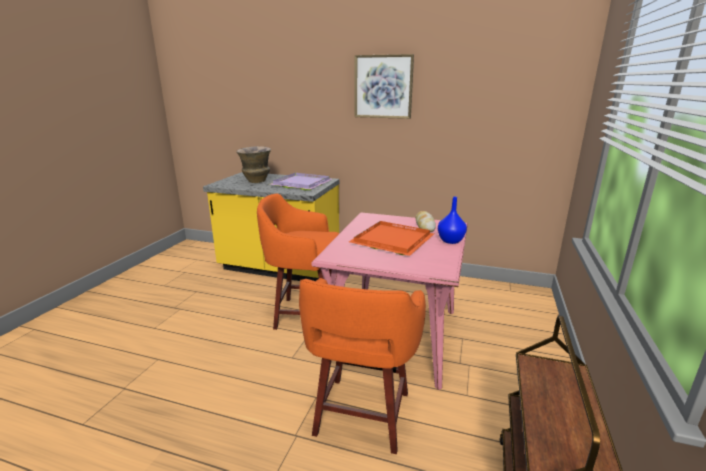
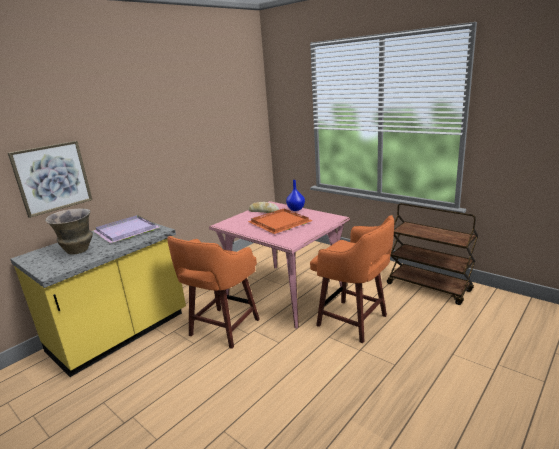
camera: 65 degrees left, 0 degrees up
picture [354,54,414,119] -> picture moved to [8,141,92,218]

